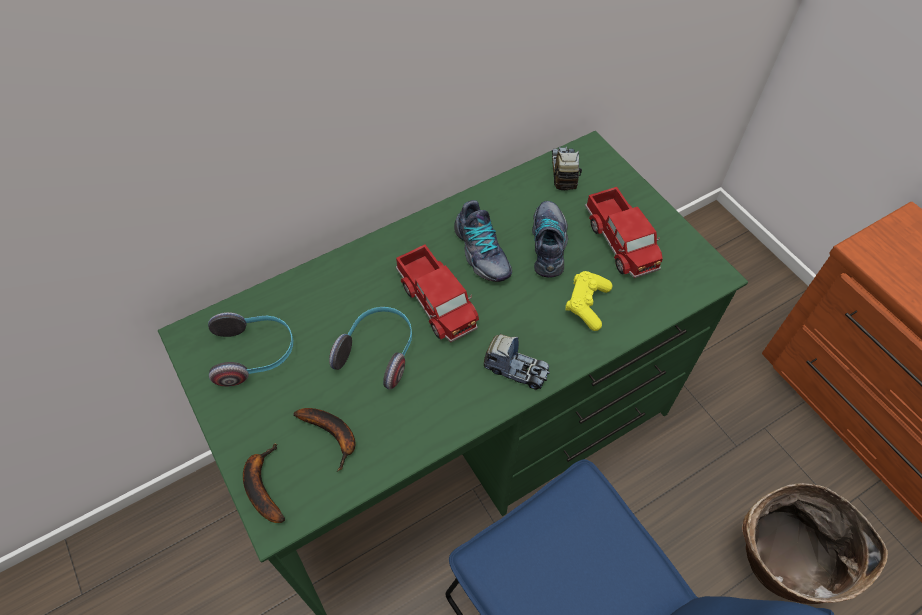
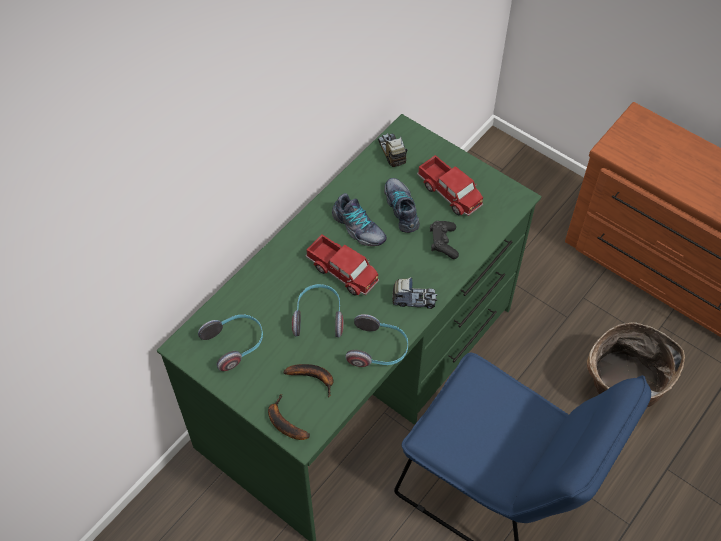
camera: 20 degrees left, 0 degrees up
yellow game controller [565,271,613,331] -> black game controller [430,221,459,259]
none -> headphones [345,314,408,367]

